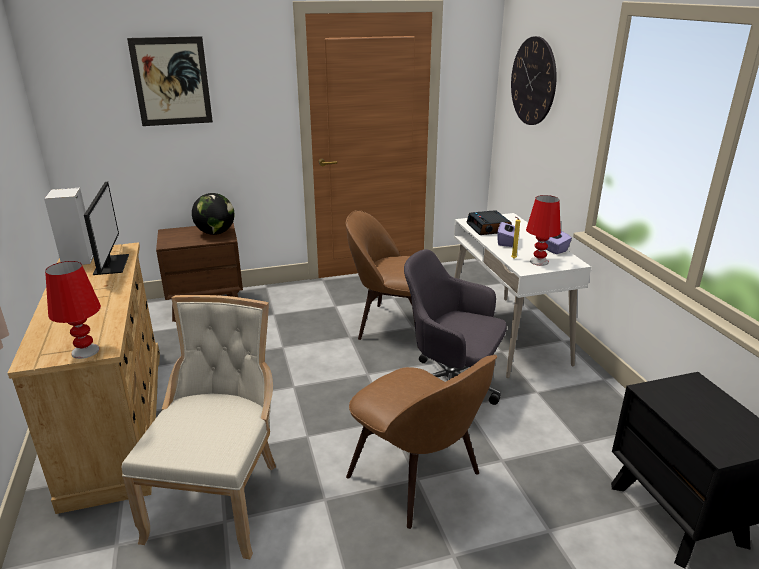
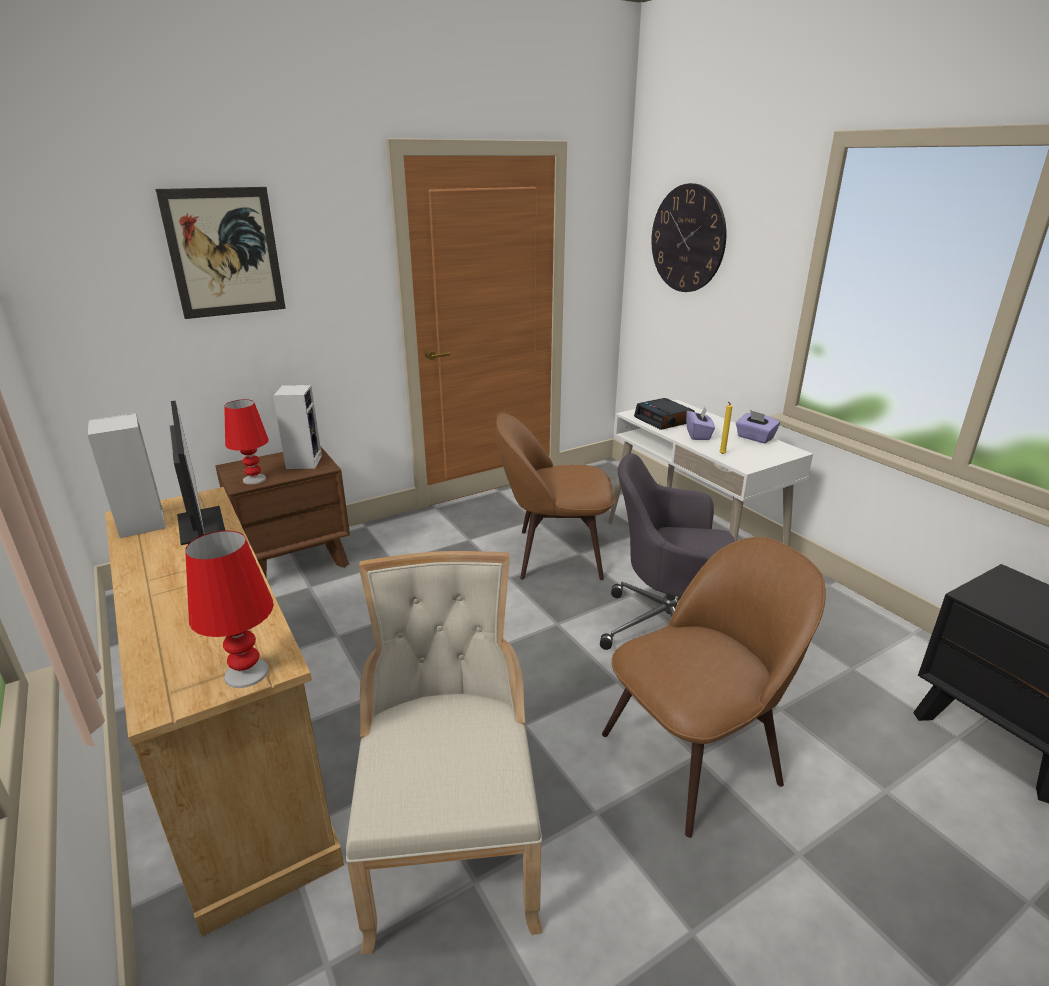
camera: 15 degrees left, 0 degrees up
globe [192,193,235,235] -> speaker [273,385,322,469]
brown chair [346,355,497,529] -> brown chair turned 60 degrees counterclockwise [602,537,826,838]
red table lamp [526,195,561,266] -> red table lamp moved to [224,399,269,485]

